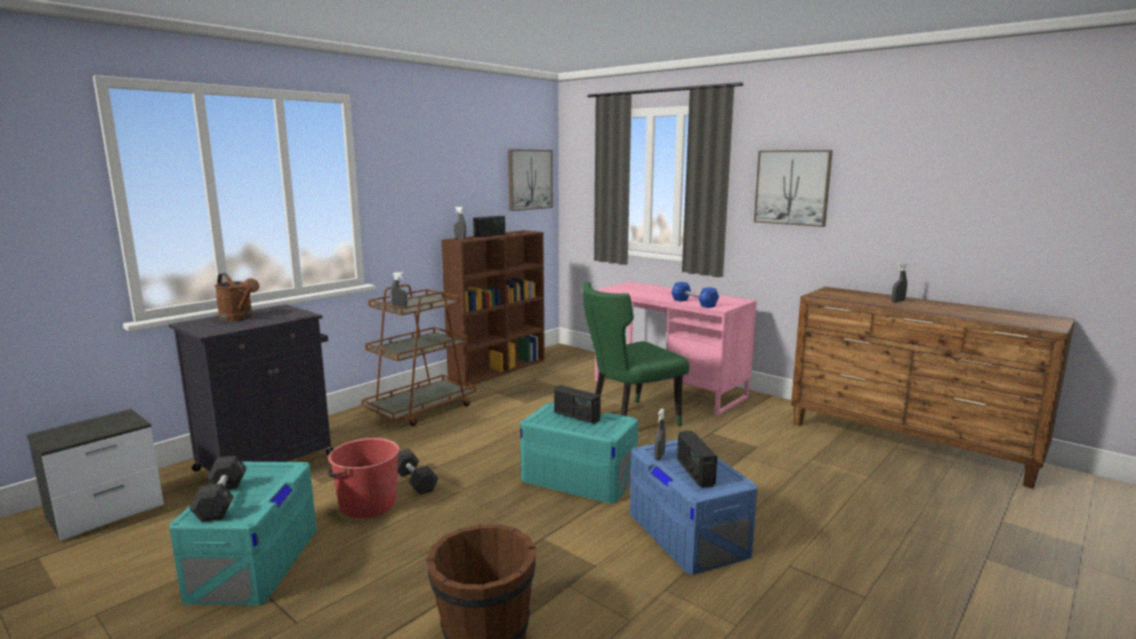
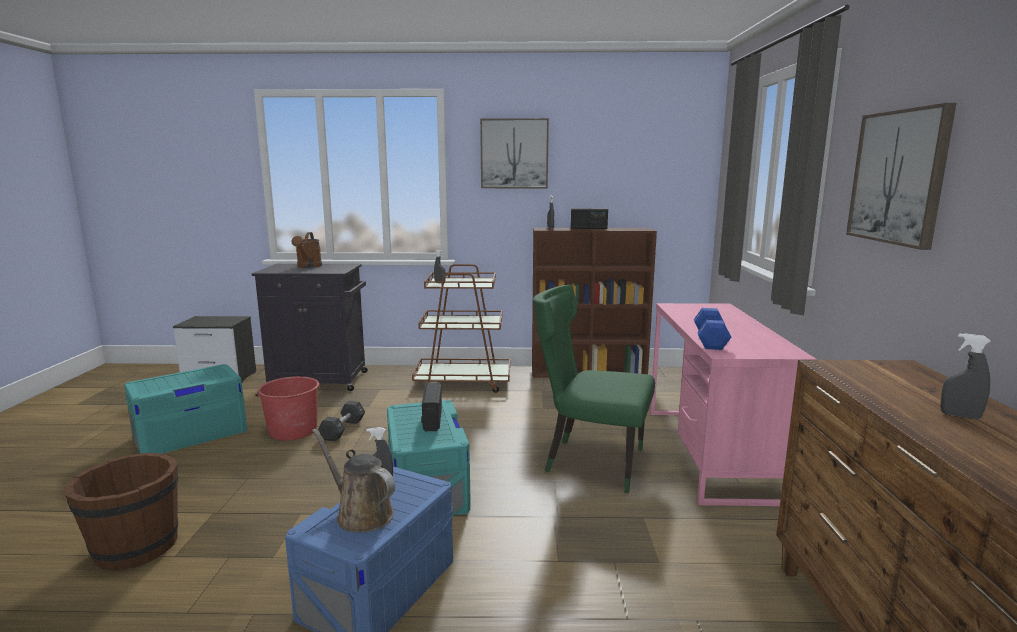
camera: 50 degrees right, 0 degrees up
black dumbbell [189,456,247,522] -> none
picture [508,150,553,211] -> picture moved to [480,118,549,188]
radio [677,431,717,488] -> brown watering can [312,429,395,533]

